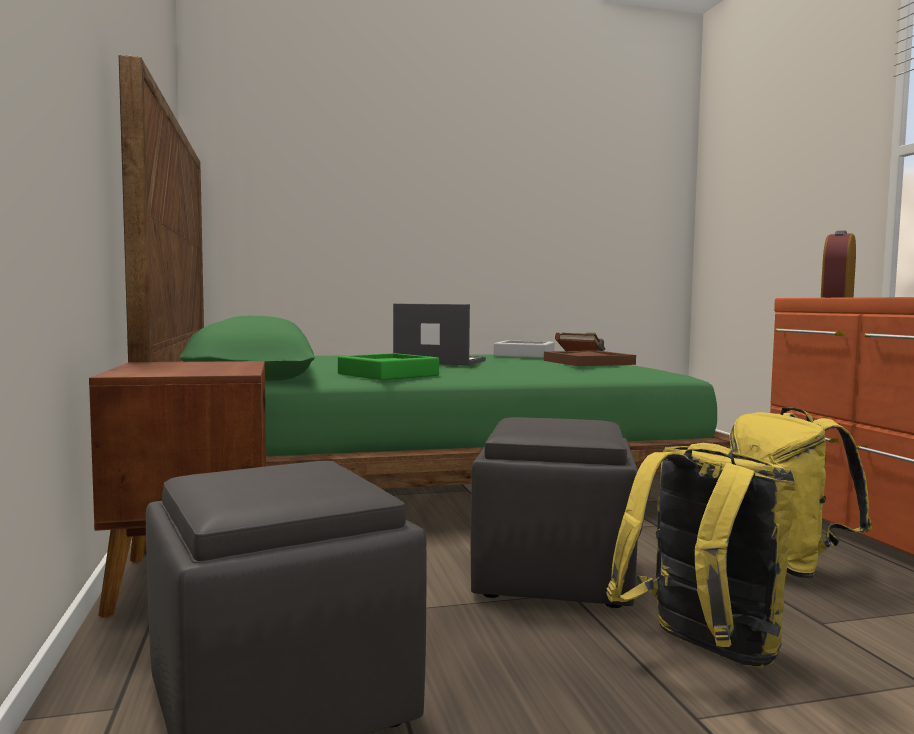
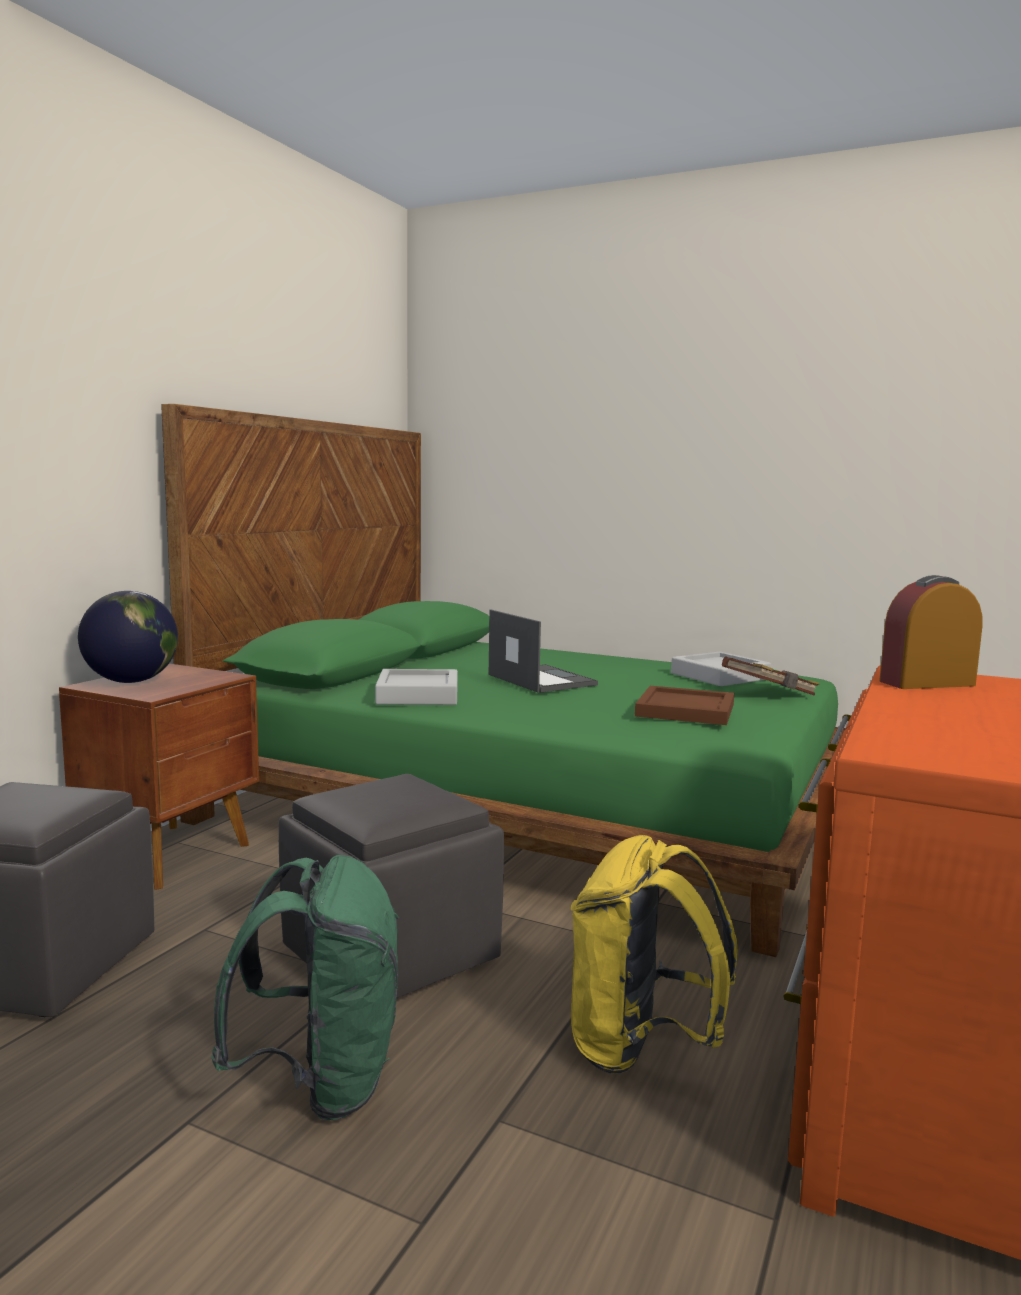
camera: 40 degrees right, 5 degrees up
green tray [338,353,439,380] -> grey tray [375,669,458,705]
yellow backpack [606,443,796,668] -> green backpack [211,855,400,1120]
none -> globe [78,591,178,683]

